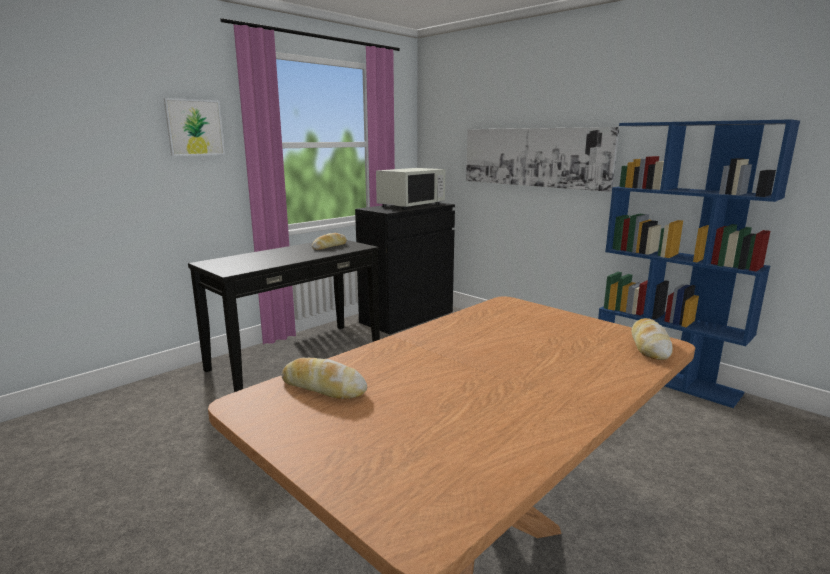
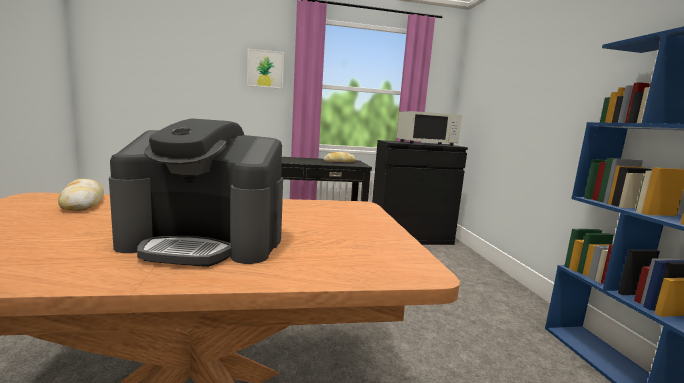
camera: 35 degrees right, 5 degrees down
picture [466,127,620,192] -> none
bread [631,318,673,360] -> none
none -> coffee machine [109,118,283,267]

